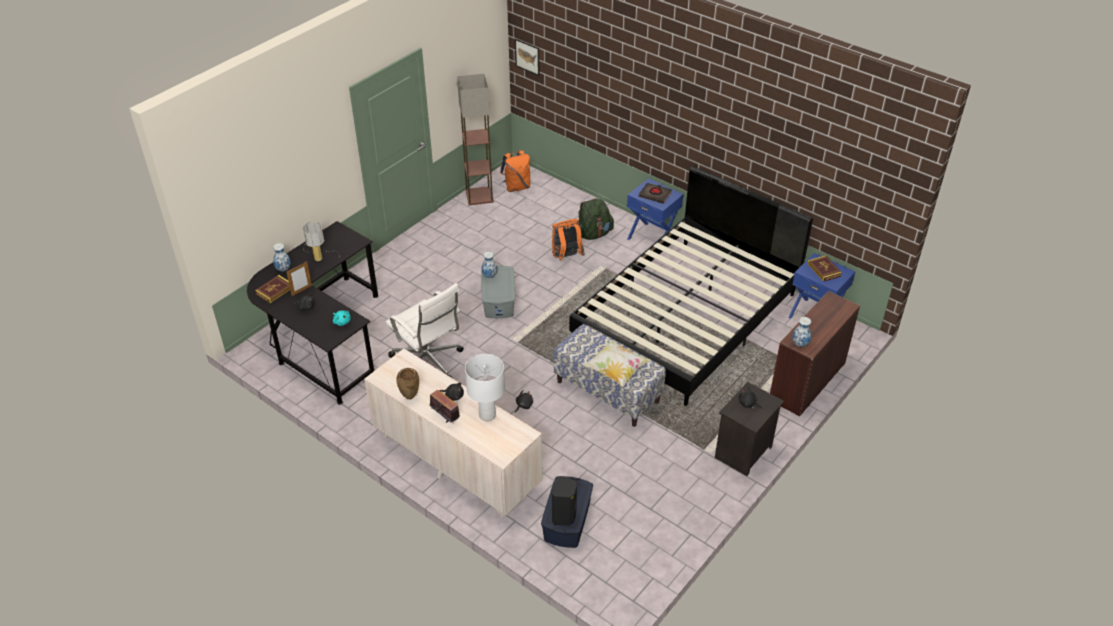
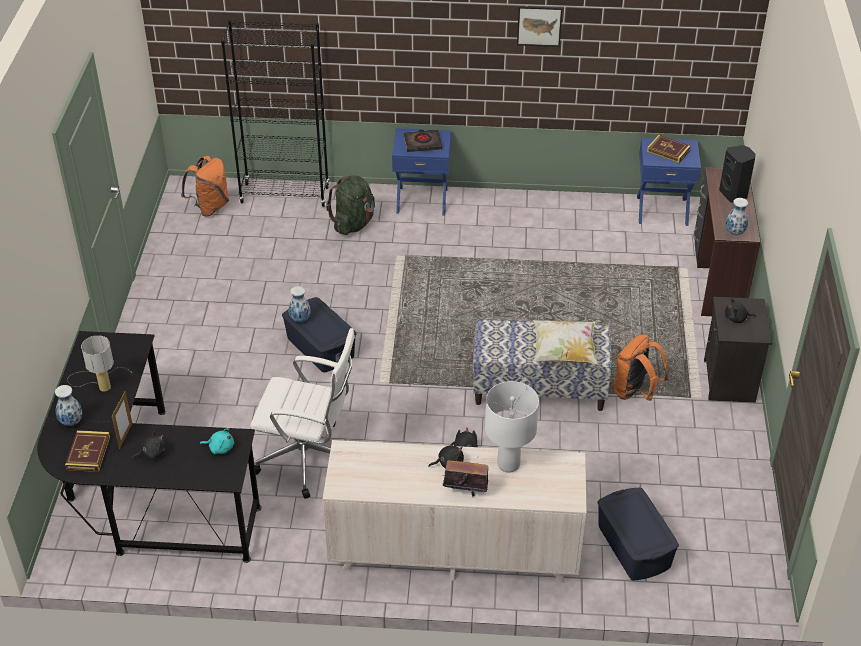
camera: 35 degrees left, 0 degrees up
brown vase [396,368,419,400] -> none
floor lamp [457,74,494,205] -> none
grey storage box [482,266,515,318] -> blue storage box [282,297,356,373]
picture [515,39,540,76] -> picture moved to [517,6,562,47]
orange backpack [552,219,585,260] -> orange backpack moved to [614,334,669,401]
black speaker [552,476,577,526] -> black speaker moved to [719,145,756,203]
black bed [569,166,813,406] -> none
none -> black bookcase [221,20,329,207]

